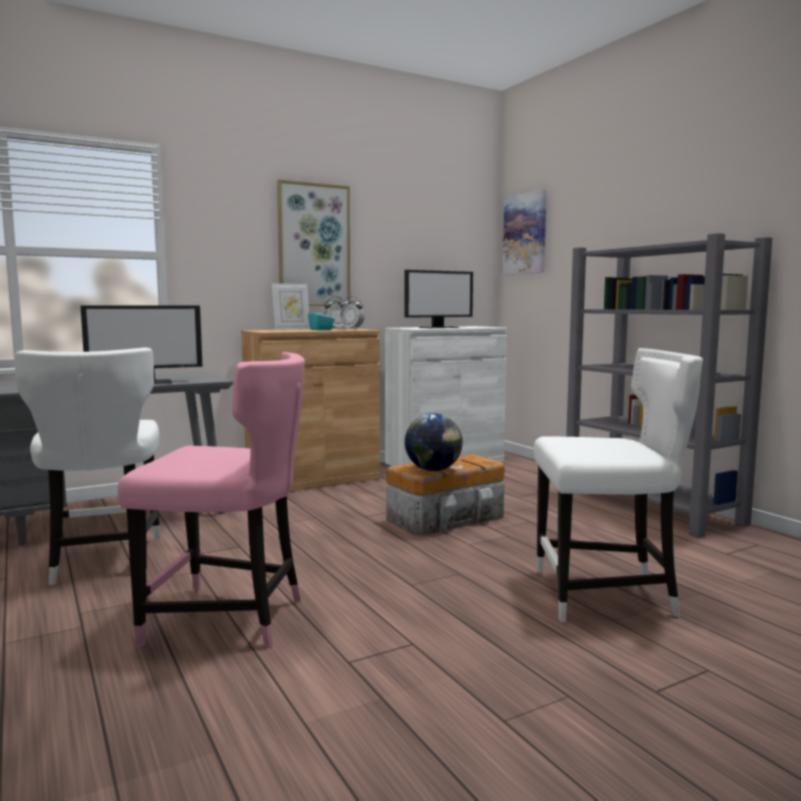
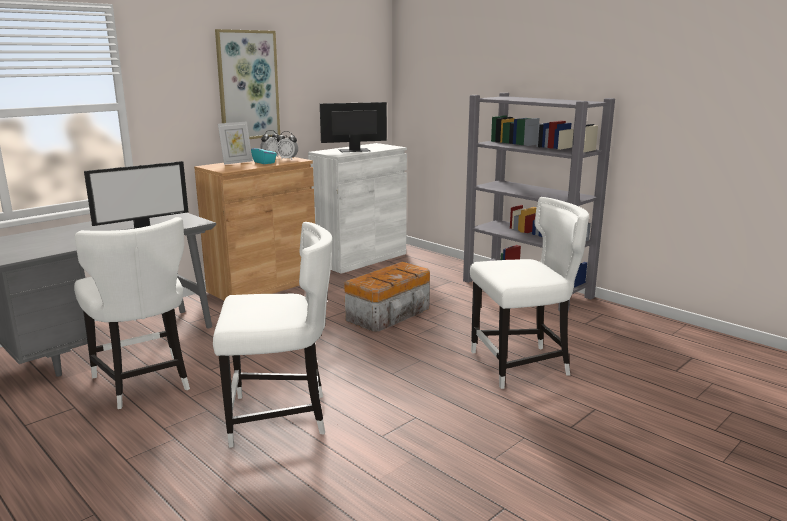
camera: 15 degrees left, 10 degrees up
pink chair [118,352,305,648] -> white chair [213,222,332,448]
monitor [404,270,473,328] -> monitor turned 150 degrees counterclockwise [320,102,387,152]
globe [405,413,463,471] -> none
picture [503,189,547,275] -> none

